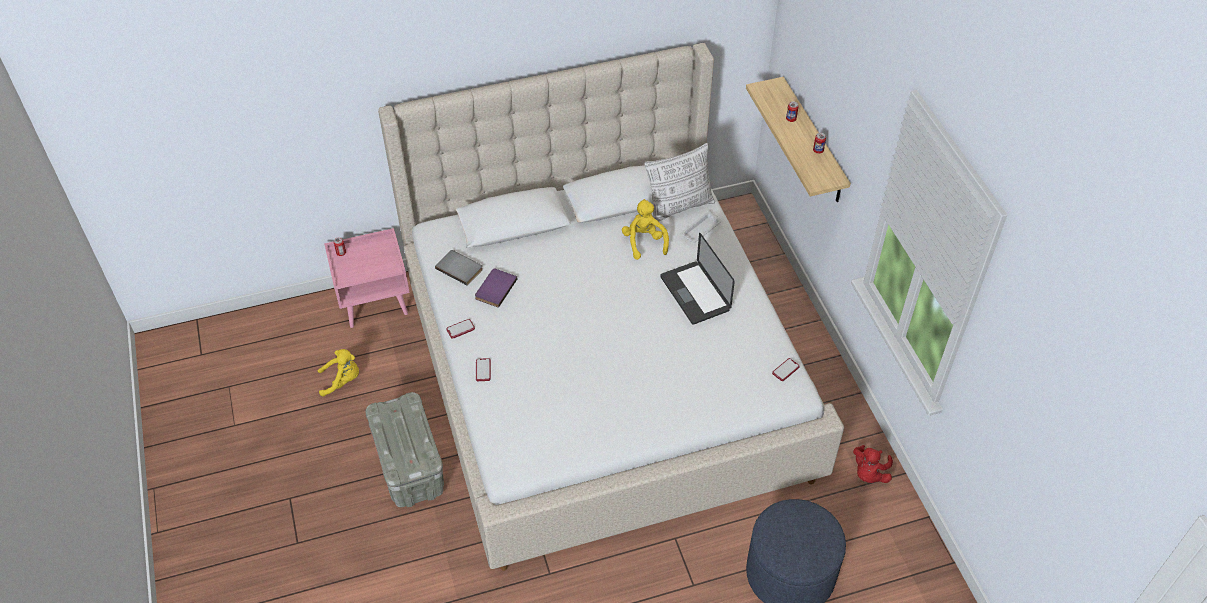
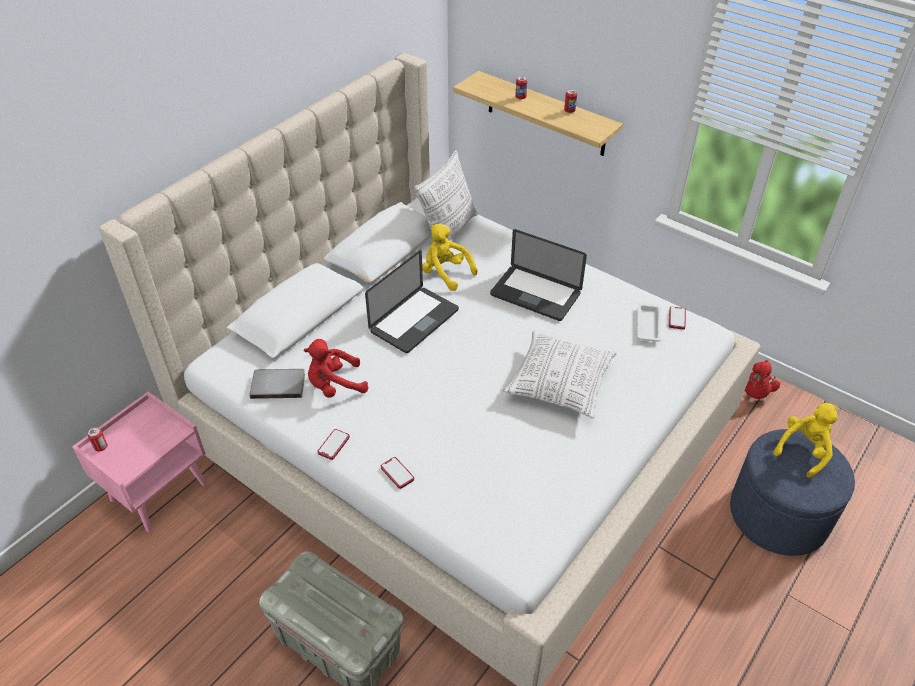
camera: 35 degrees left, 5 degrees down
yellow plush toy [318,349,359,397] -> yellow plush toy moved to [773,403,838,478]
purple book [475,268,517,308] -> red plush toy [304,339,368,398]
white tray [680,212,722,243] -> white tray moved to [637,303,661,342]
none -> laptop [365,250,459,353]
none -> pillow [503,331,617,419]

